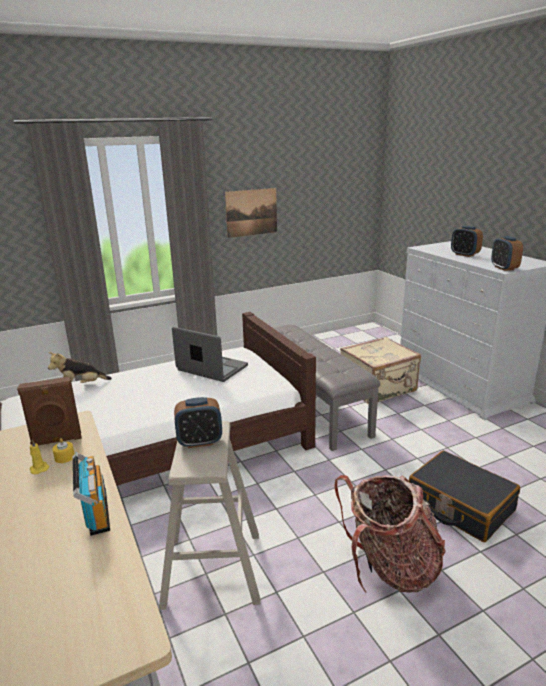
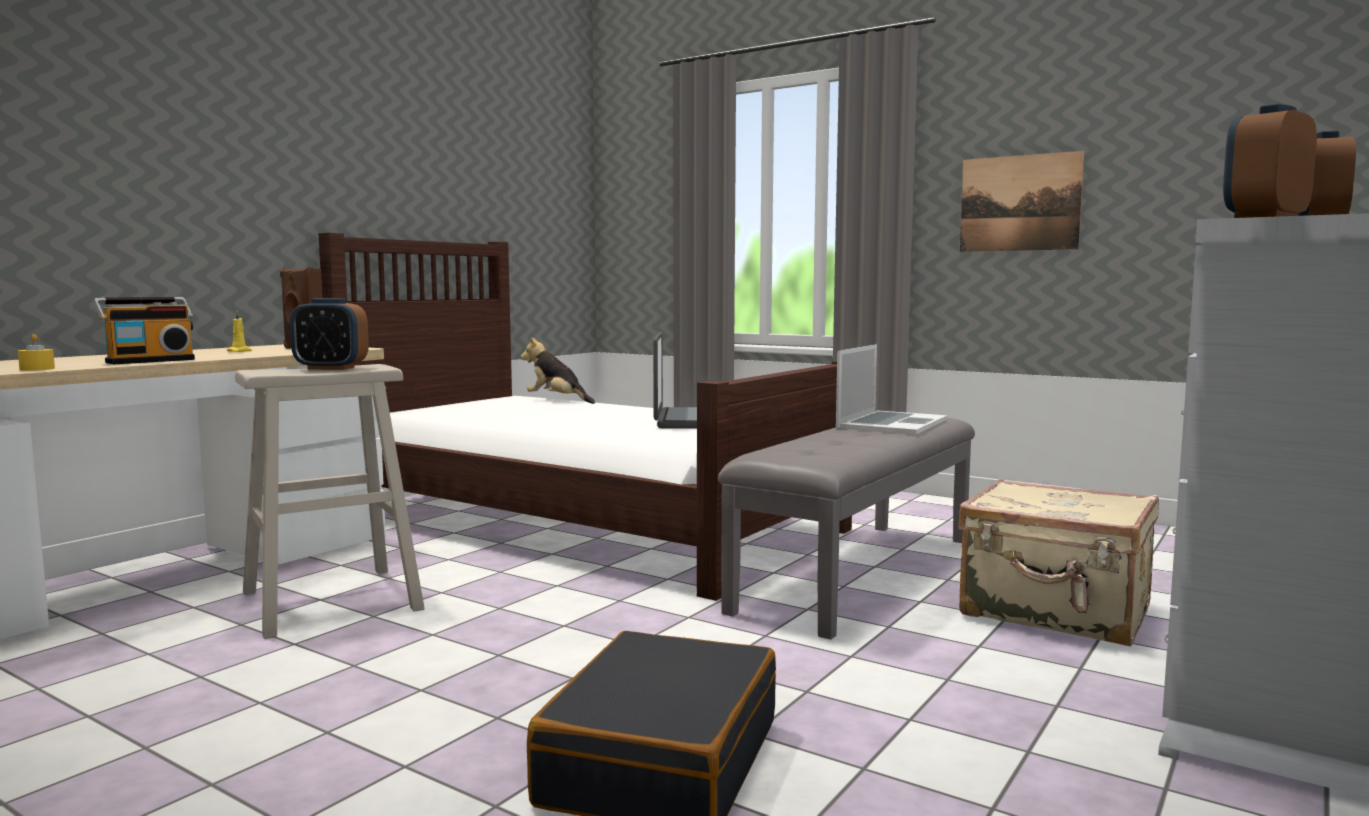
camera: 60 degrees right, 15 degrees down
yellow candle [52,438,75,463] -> yellow candle moved to [18,334,55,371]
alarm clock [174,397,222,448] -> alarm clock turned 45 degrees counterclockwise [290,298,369,370]
backpack [334,475,446,593] -> none
none -> laptop [836,344,947,435]

